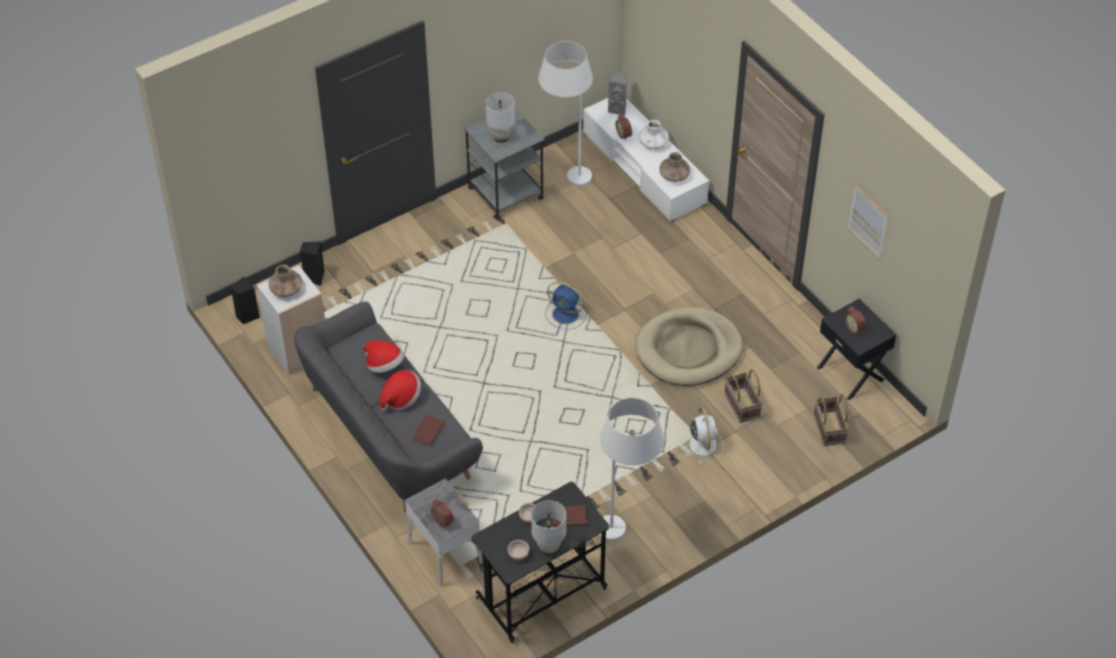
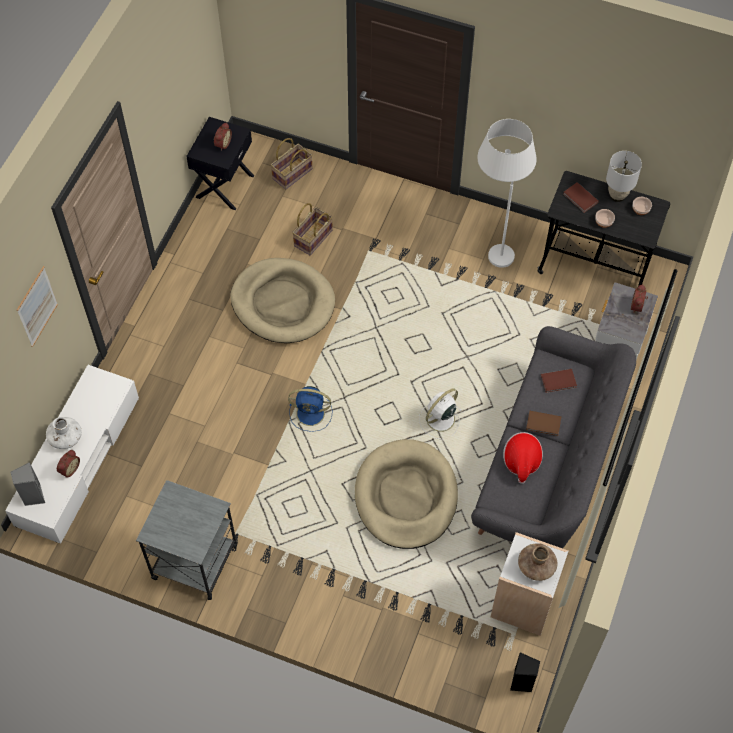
camera: 125 degrees left, 10 degrees up
black speaker [300,241,325,286] -> none
hat [379,370,421,411] -> brown book [526,411,561,436]
white table lamp [486,92,515,143] -> none
white floor lamp [538,41,593,186] -> none
blue fan [546,282,587,330] -> blue fan turned 105 degrees clockwise [288,386,332,432]
brown vase [659,152,690,182] -> none
white fan [682,407,724,464] -> white fan moved to [419,388,461,439]
picture [848,185,888,259] -> picture moved to [17,266,58,347]
none -> beige dog bed [355,439,458,549]

